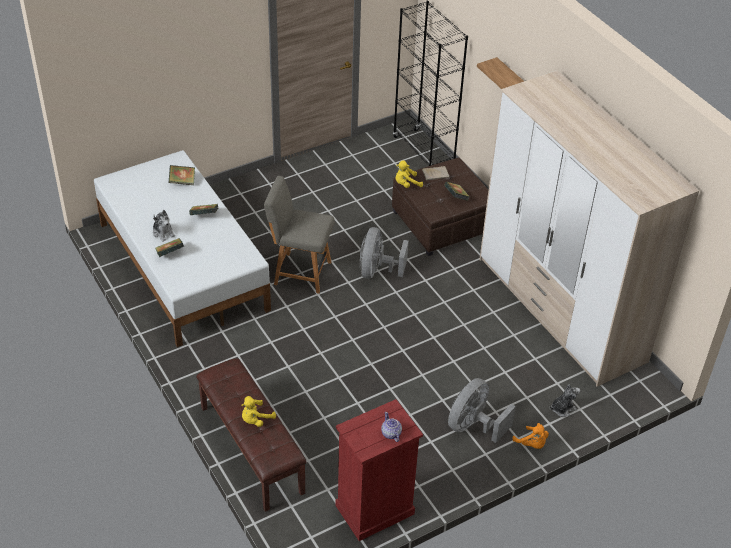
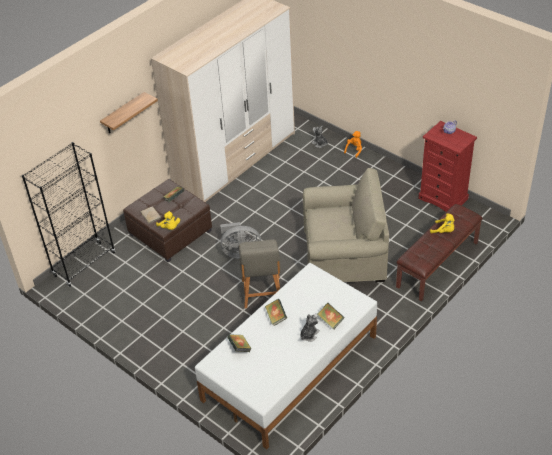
camera: 105 degrees left, 0 degrees up
grey fan [448,378,516,443] -> none
none -> beige armchair [303,168,389,282]

